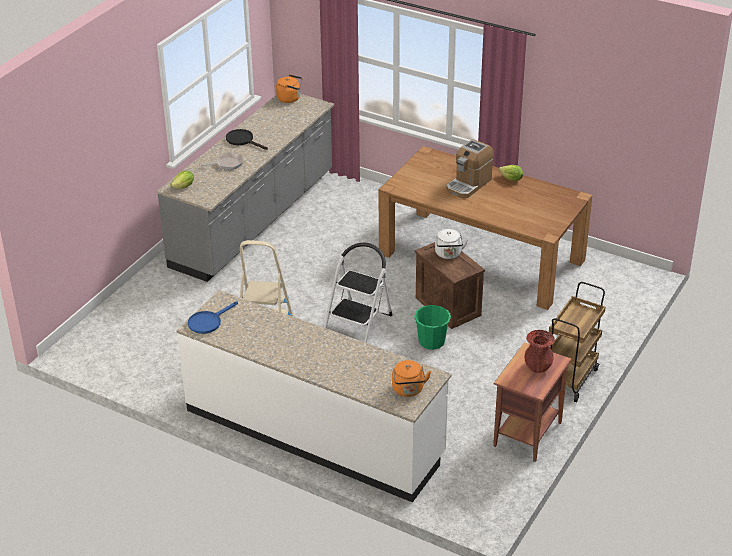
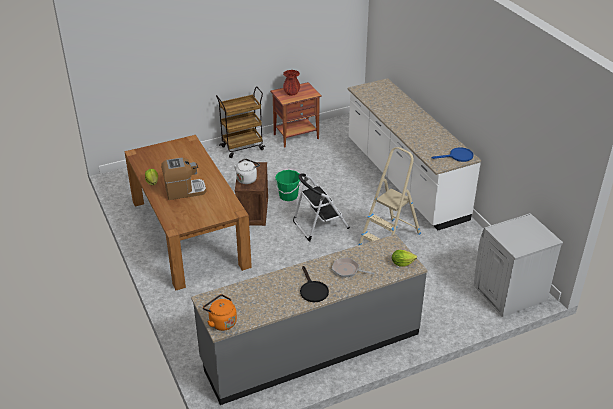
camera: 145 degrees left, 0 degrees up
orange kettle [392,360,431,397] -> none
none -> white washing machine [474,213,563,317]

